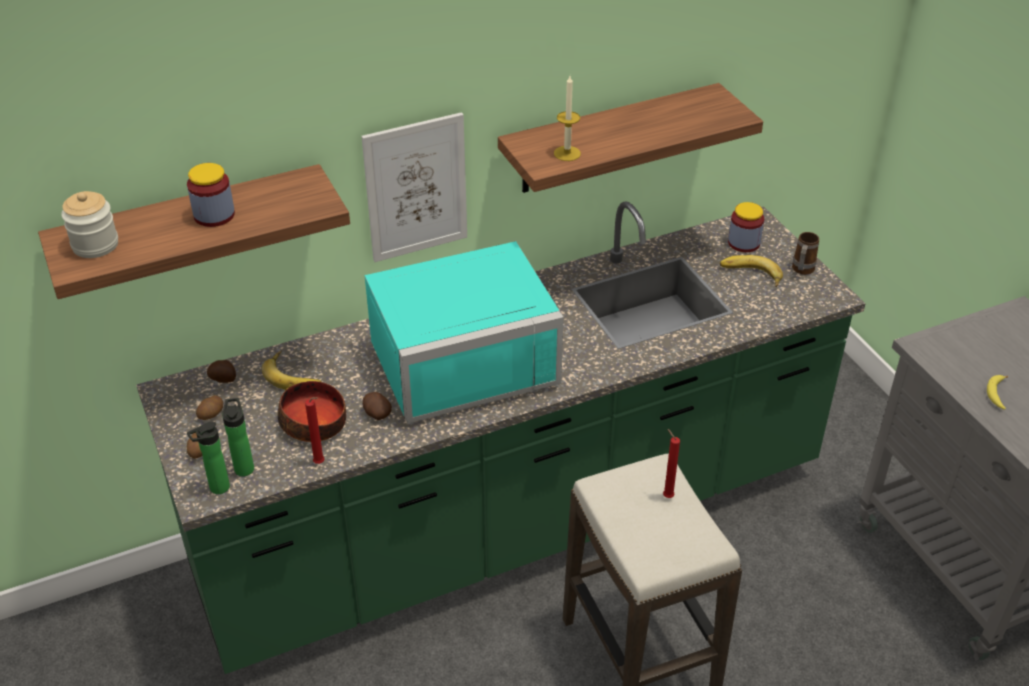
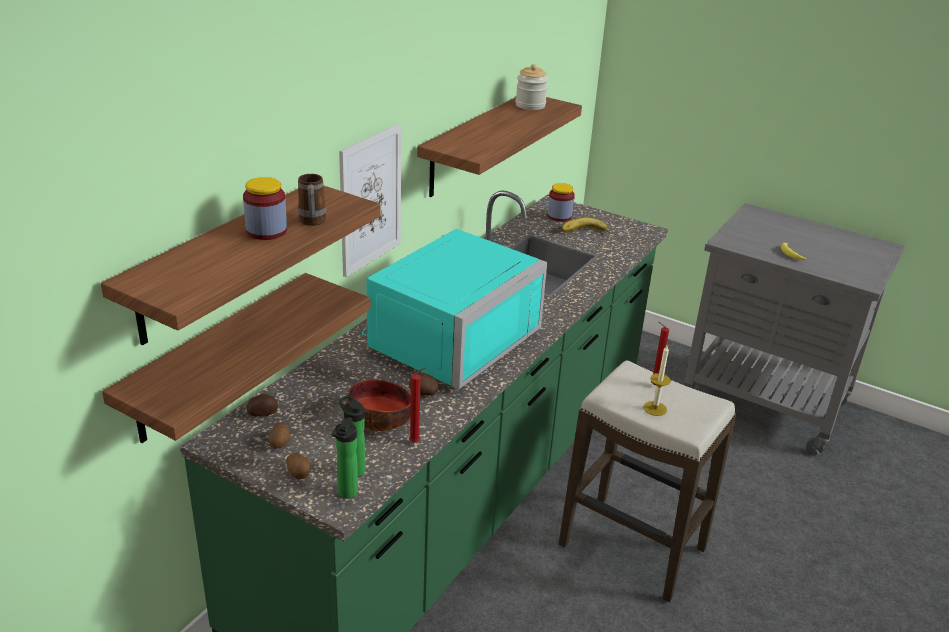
camera: 35 degrees left, 10 degrees down
jar [61,191,118,258] -> jar moved to [516,64,548,110]
banana [262,351,321,390] -> none
candle [554,76,581,161] -> candle moved to [643,346,671,416]
mug [792,232,819,275] -> mug moved to [298,174,326,226]
none -> shelf [102,273,371,443]

